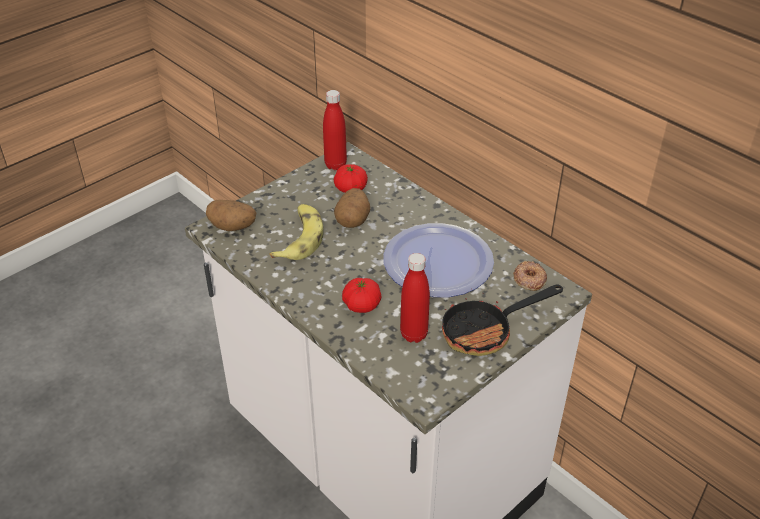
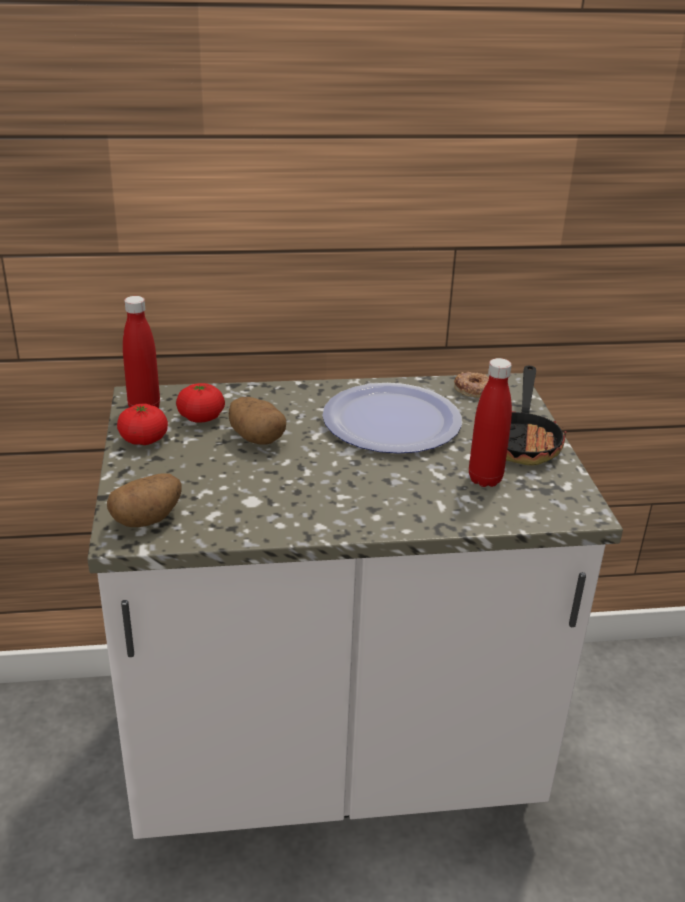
camera: 55 degrees left, 10 degrees down
banana [269,204,323,260] -> none
tomato [342,278,382,313] -> tomato moved to [117,404,168,445]

